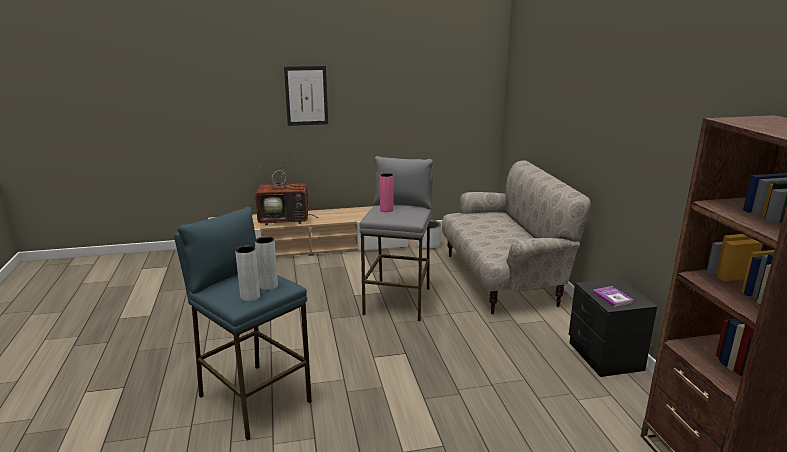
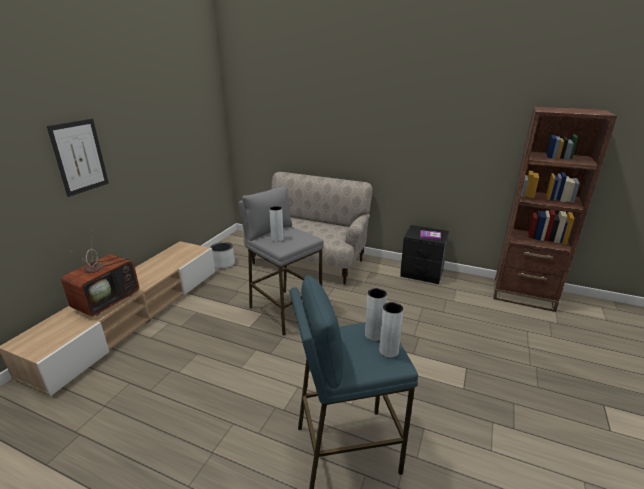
camera: 55 degrees left, 5 degrees up
pink vase [380,173,394,212] -> grey vase [269,206,284,242]

